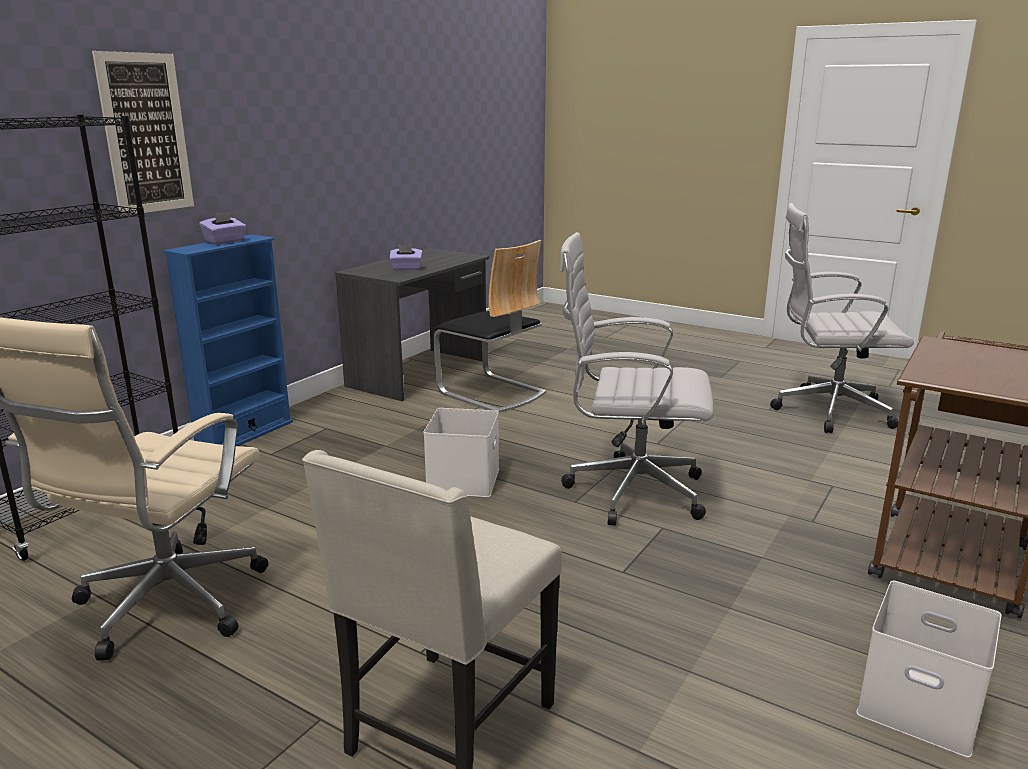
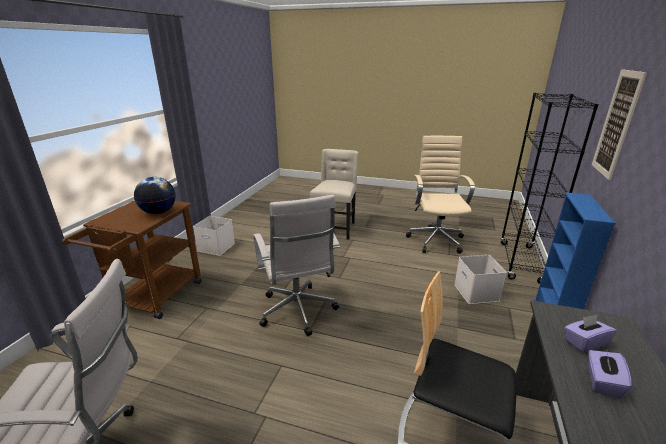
camera: 165 degrees right, 5 degrees up
purple tissue box [199,211,246,245] -> purple tissue box moved to [588,350,632,399]
white storage box [423,408,499,497] -> white storage box moved to [454,255,507,304]
white office chair [560,232,714,526] -> white office chair turned 75 degrees clockwise [254,195,340,336]
none -> globe [134,177,176,214]

